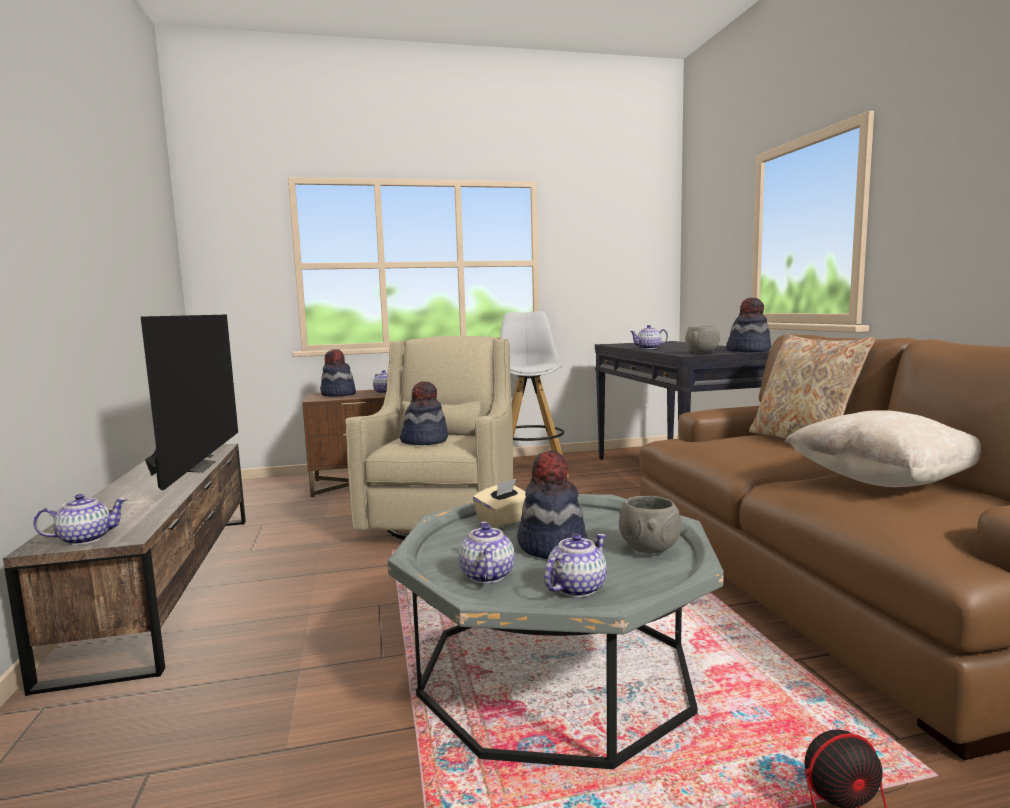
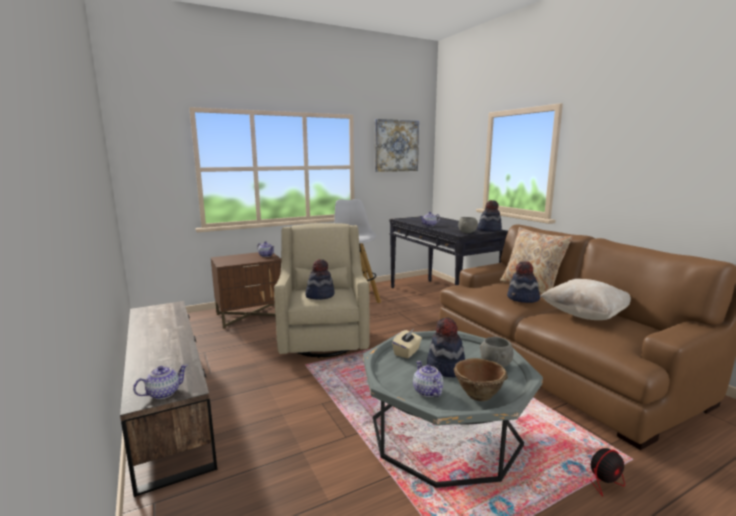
camera: 15 degrees left, 5 degrees up
television [141,315,238,490] -> none
hat [320,349,356,396] -> hat moved to [507,261,540,303]
teapot [544,534,607,597] -> brown bowl [453,358,508,401]
none -> picture [375,119,419,172]

